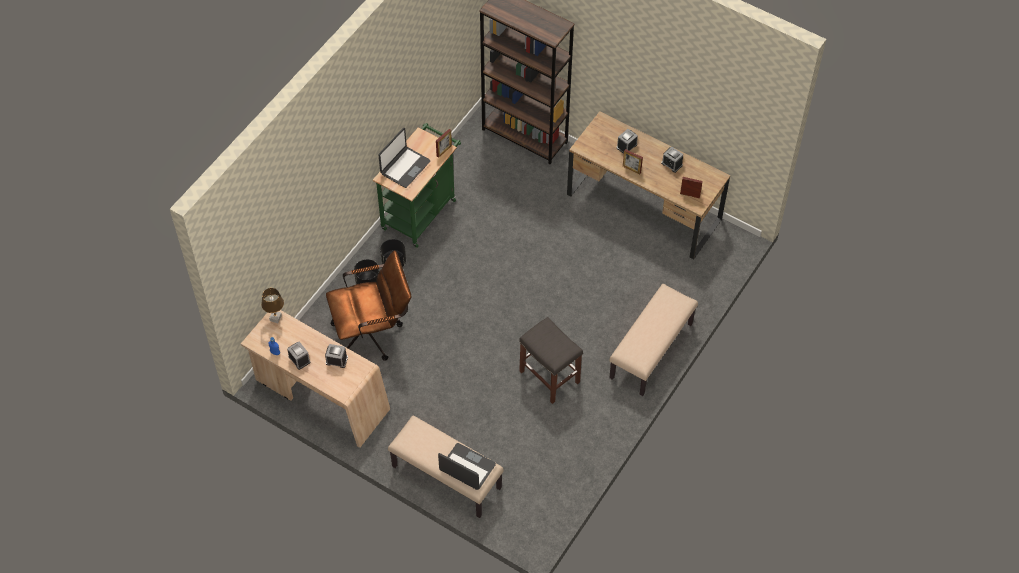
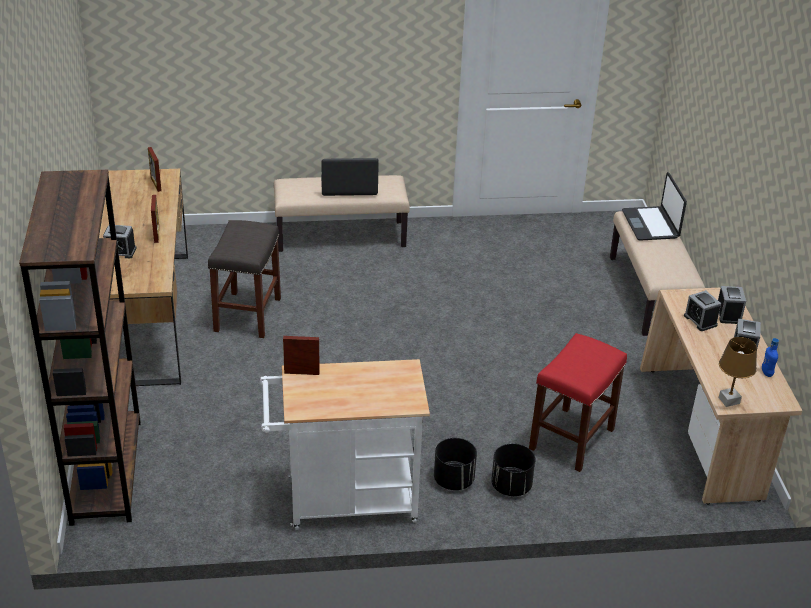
camera: 130 degrees left, 20 degrees down
brown office chair [326,250,412,361] -> red stool [529,333,627,472]
green cart [373,123,461,248] -> white cart [260,359,430,530]
laptop [378,128,431,188] -> laptop moved to [321,158,379,196]
grey stool [519,317,583,404] -> grey stool moved to [208,220,281,338]
alarm clock [661,147,683,173] -> alarm clock moved to [718,286,746,324]

